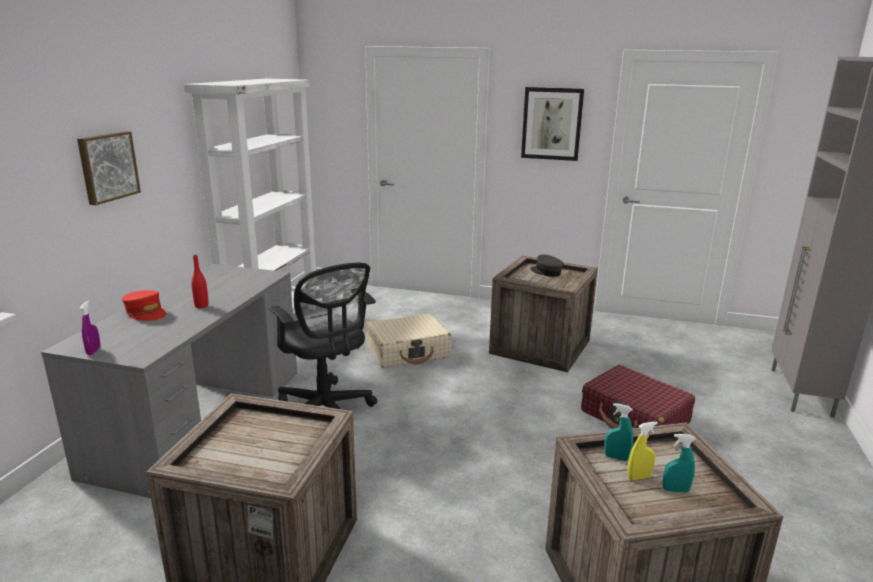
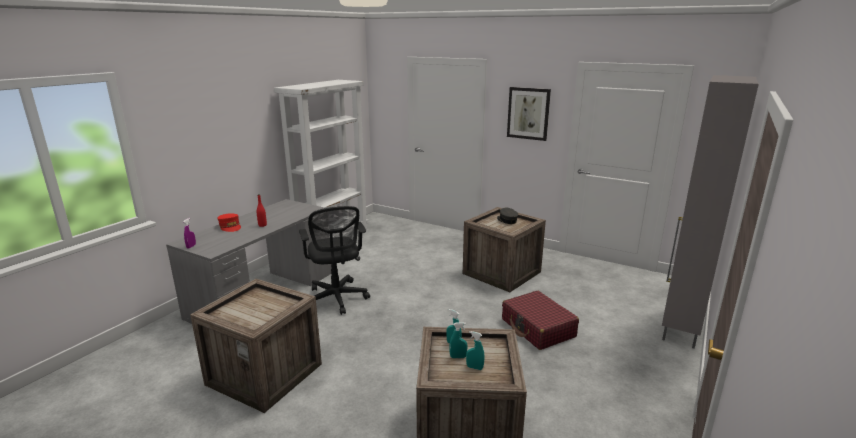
camera: 15 degrees right, 0 degrees up
picture [77,131,141,205] -> none
beige suitcase [365,314,451,368] -> none
yellow spray bottle [627,421,658,480] -> turquoise spray bottle [449,322,468,358]

